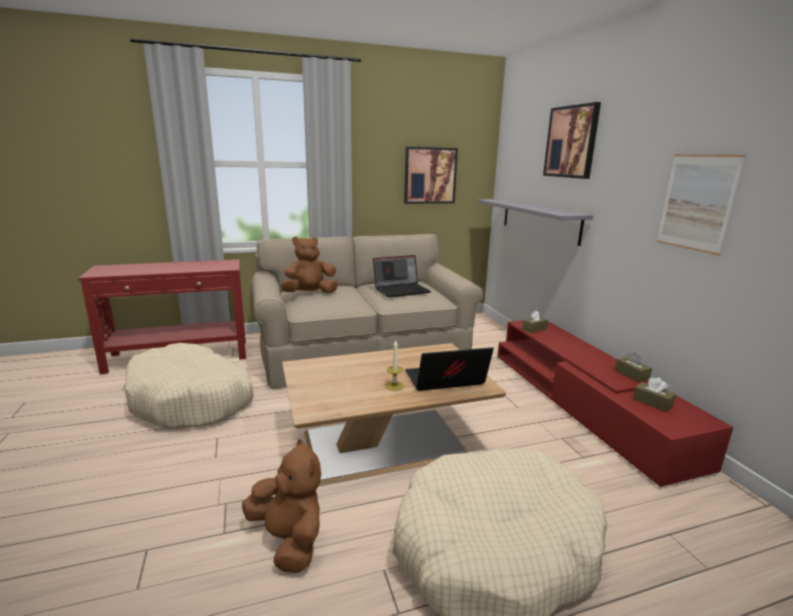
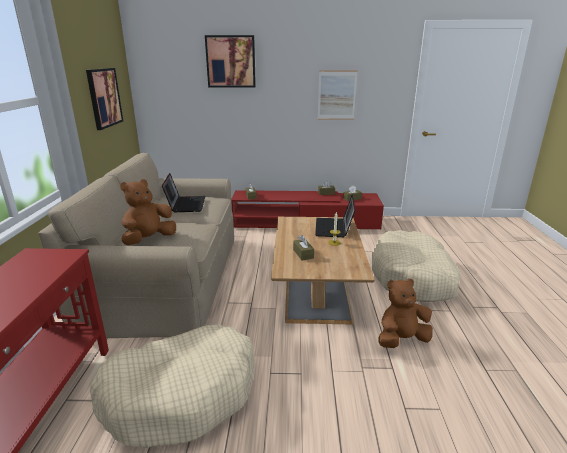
camera: 70 degrees left, 5 degrees up
brown plush toy [280,237,338,293] -> brown plush toy turned 45 degrees clockwise [120,179,176,245]
grey shelf [477,199,593,246] -> none
none -> brown tissue box [293,235,314,260]

